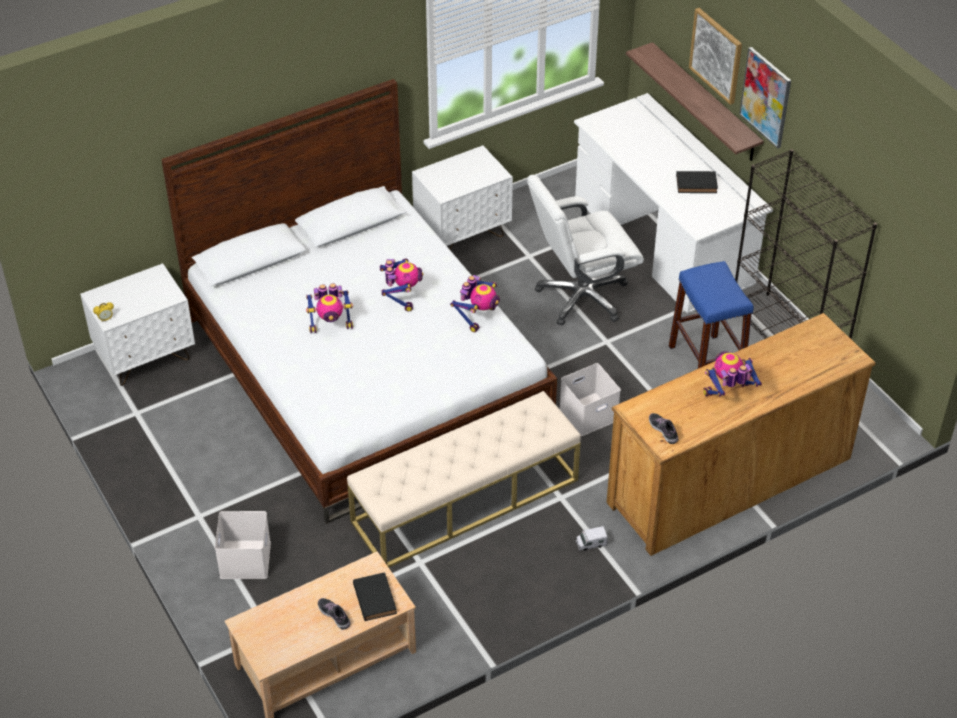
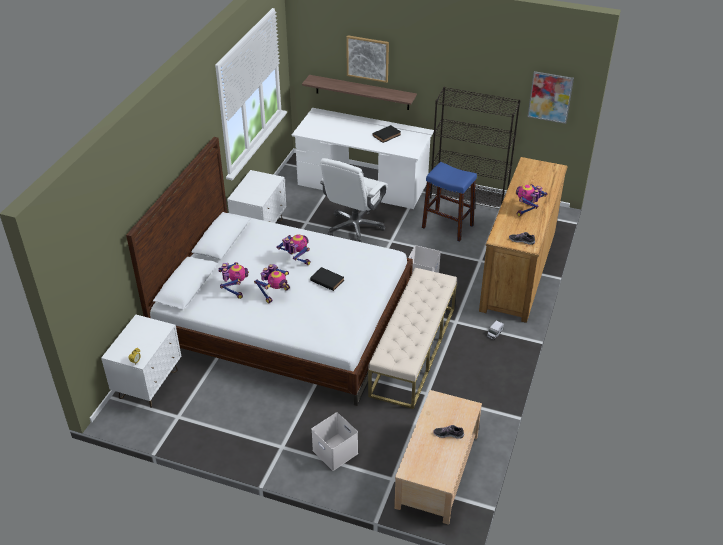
camera: 40 degrees left, 5 degrees down
black book [353,572,397,621] -> black book moved to [310,267,344,291]
toy robot [450,275,500,332] -> toy robot moved to [218,262,249,299]
picture [739,47,791,148] -> picture moved to [528,71,574,124]

